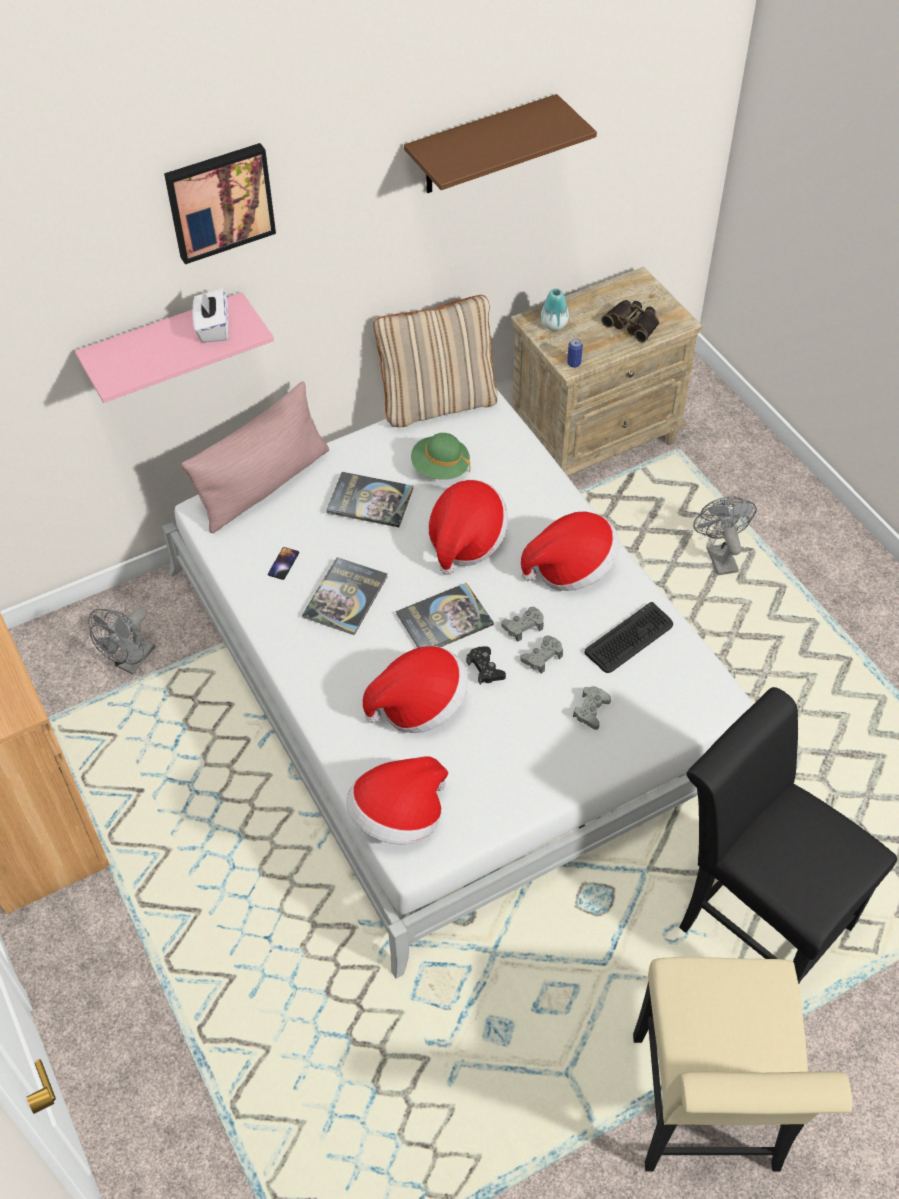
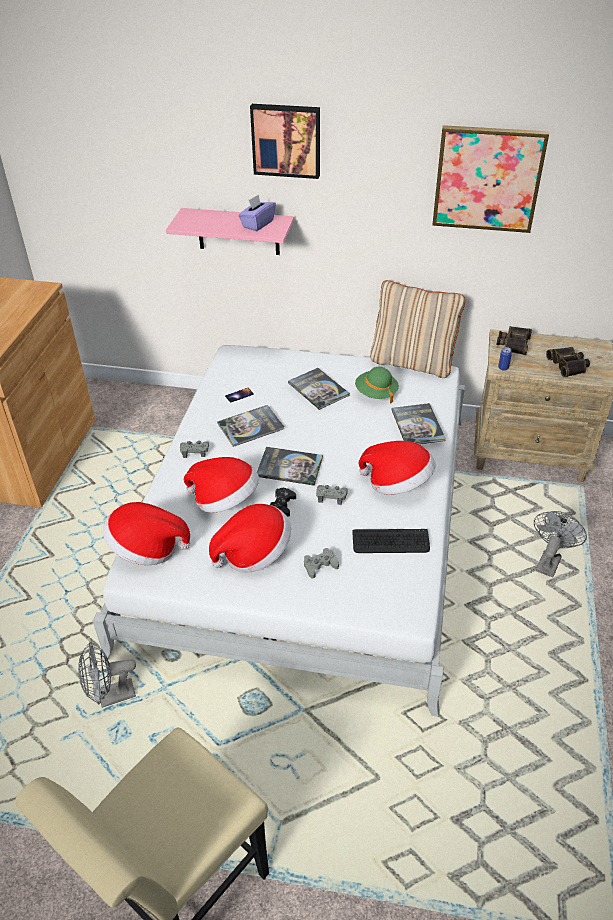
camera: 40 degrees right, 10 degrees down
grey fan [88,608,155,674] -> grey fan moved to [78,642,136,708]
pink pillow [181,381,329,533] -> none
white tissue box [193,288,229,343] -> purple tissue box [239,195,276,231]
brown shelf [404,94,597,193] -> picture [432,125,549,233]
hat [428,480,508,575] -> hat moved to [209,504,291,573]
grey game controller [520,636,563,674] -> grey game controller moved to [180,441,209,458]
vase [541,288,569,330] -> binoculars [497,326,532,355]
black chair [679,687,897,985] -> none
none -> book [391,403,446,444]

